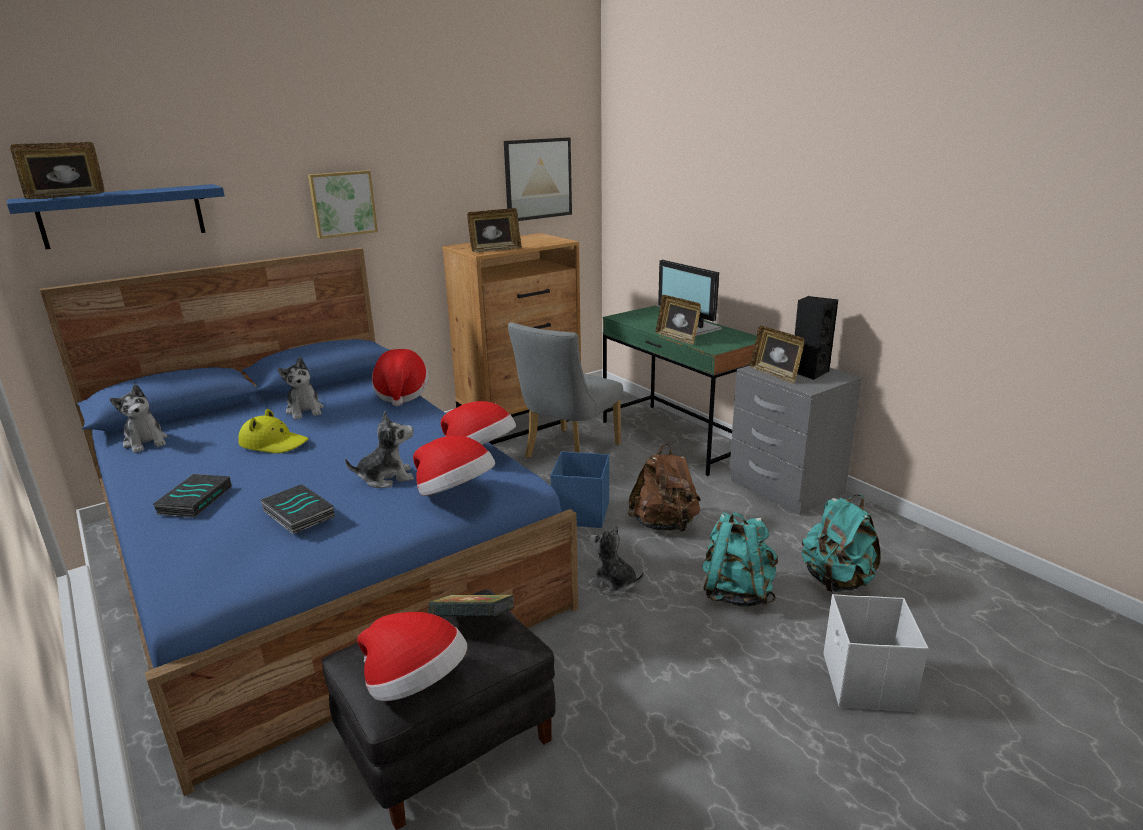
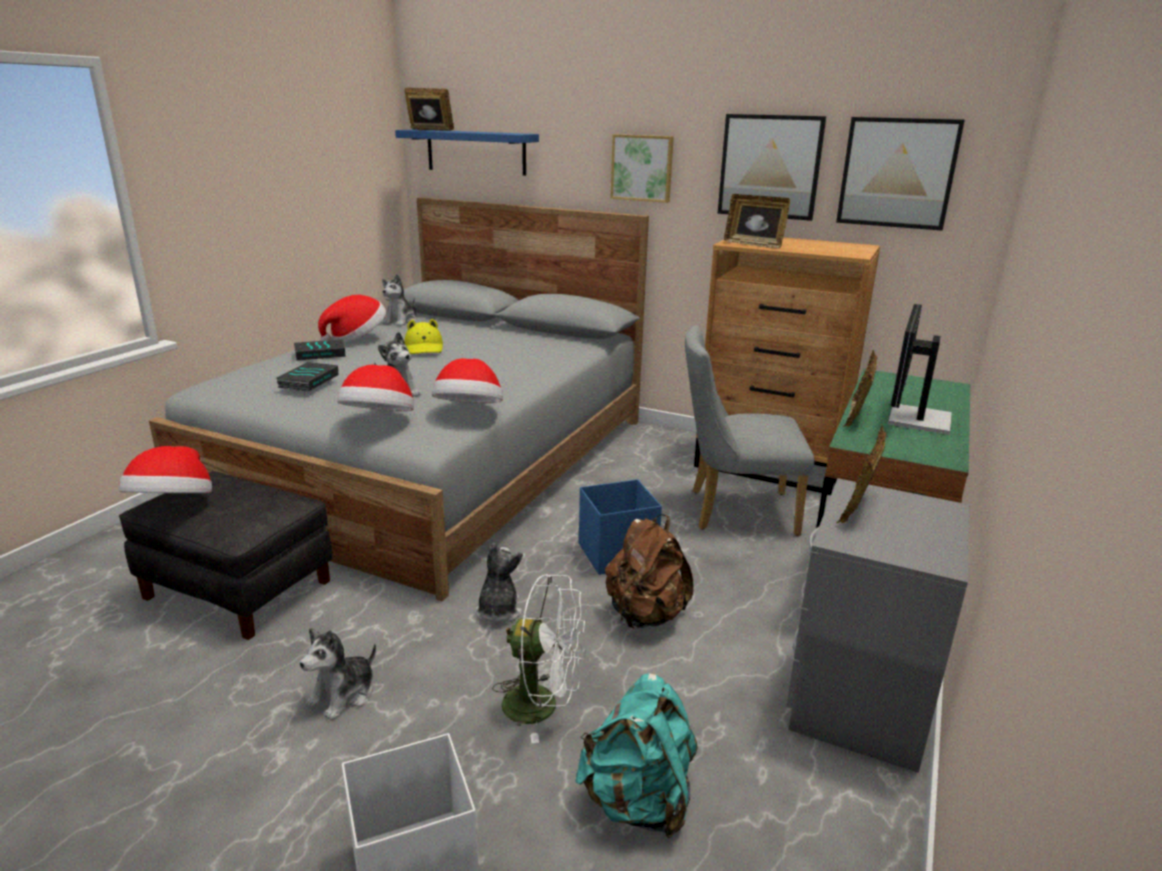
camera: 60 degrees right, 0 degrees up
blue bed [40,247,578,796] -> grey bed [149,198,649,601]
plush toy [278,357,323,420] -> plush toy moved to [300,628,376,721]
hat [372,349,429,406] -> hat moved to [318,295,386,343]
book [428,595,515,616] -> none
turquoise backpack [702,512,778,607] -> white fan [492,574,586,743]
black speaker [795,296,838,380] -> none
none -> picture [718,114,826,221]

